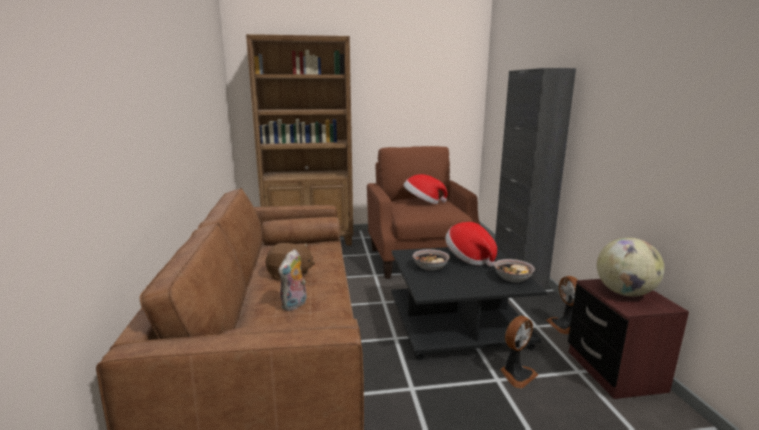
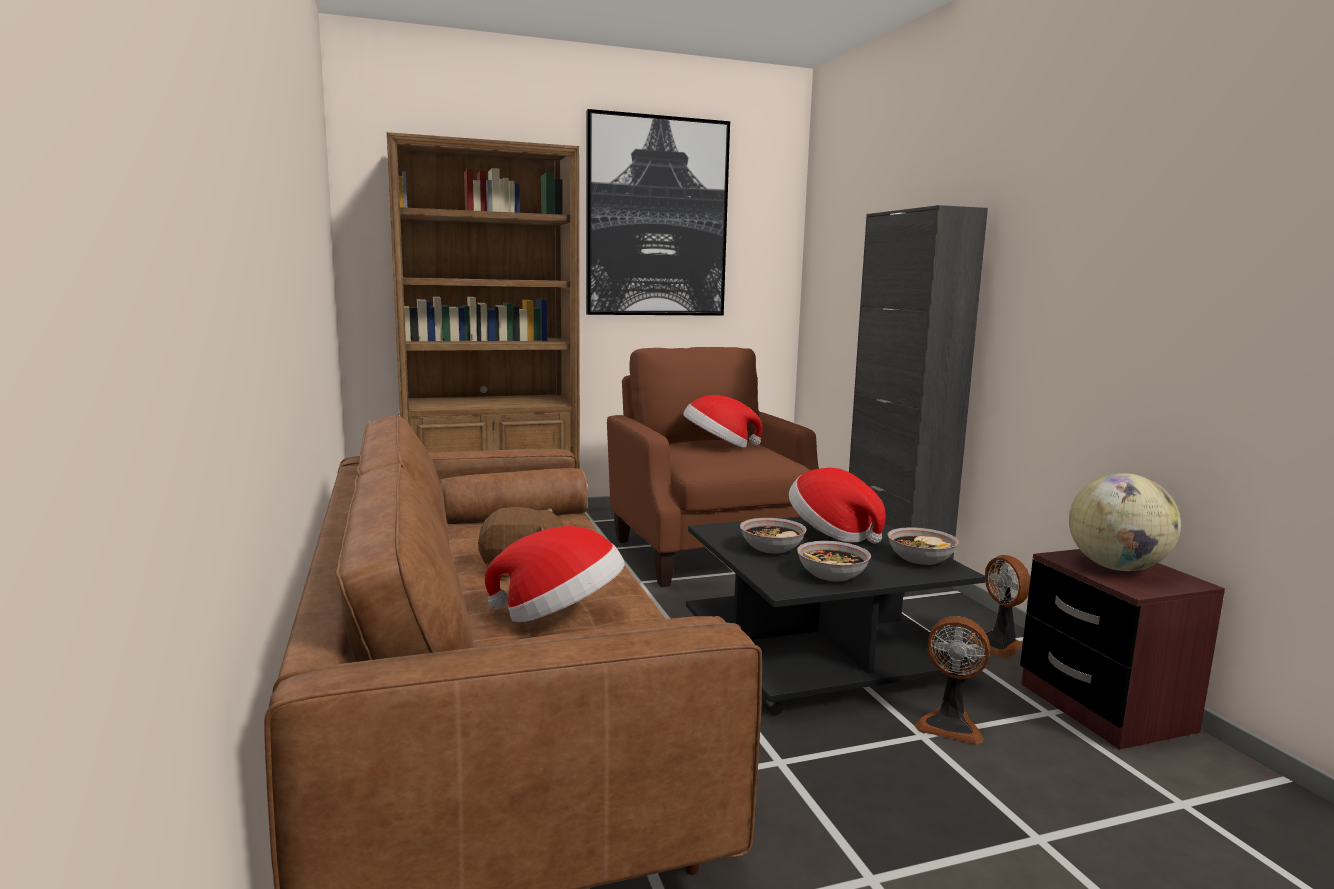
camera: 10 degrees left, 5 degrees down
plush toy [278,249,307,311] -> hat [485,526,625,622]
fan [500,316,538,389] -> fan turned 75 degrees clockwise [915,616,990,745]
none -> picture [586,109,730,316]
none -> bowl [797,541,871,582]

